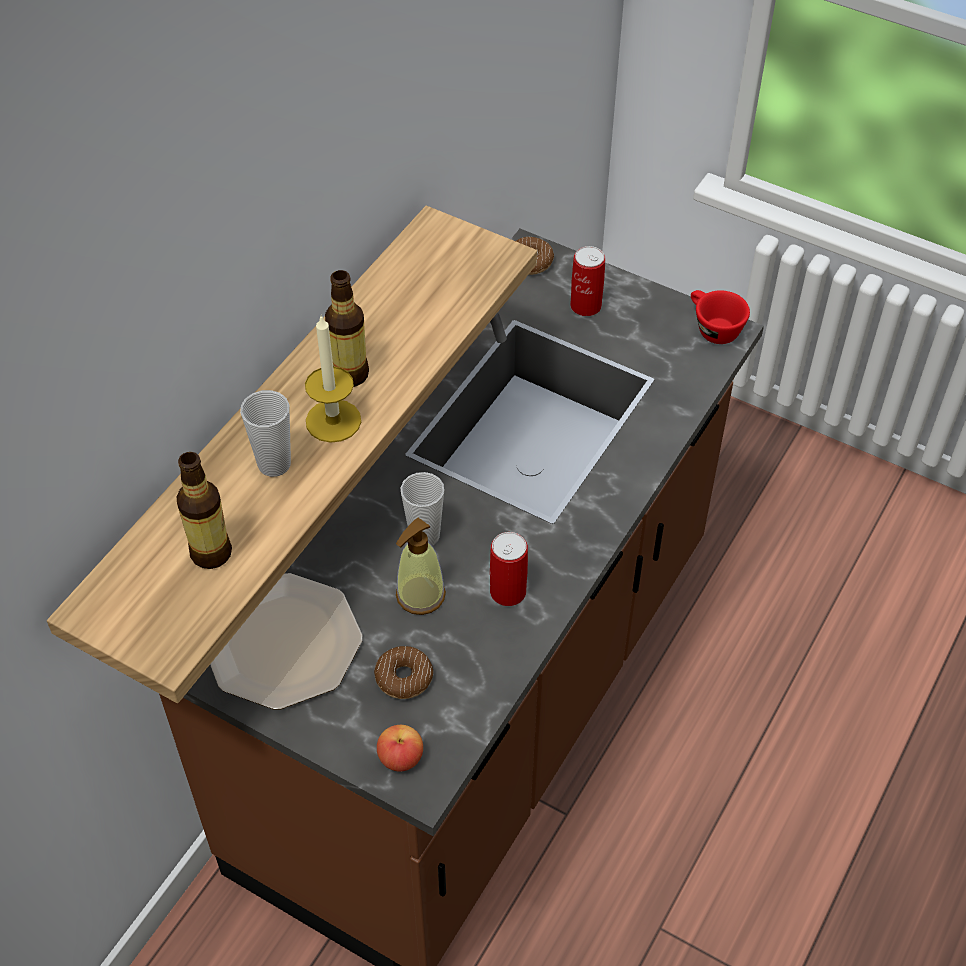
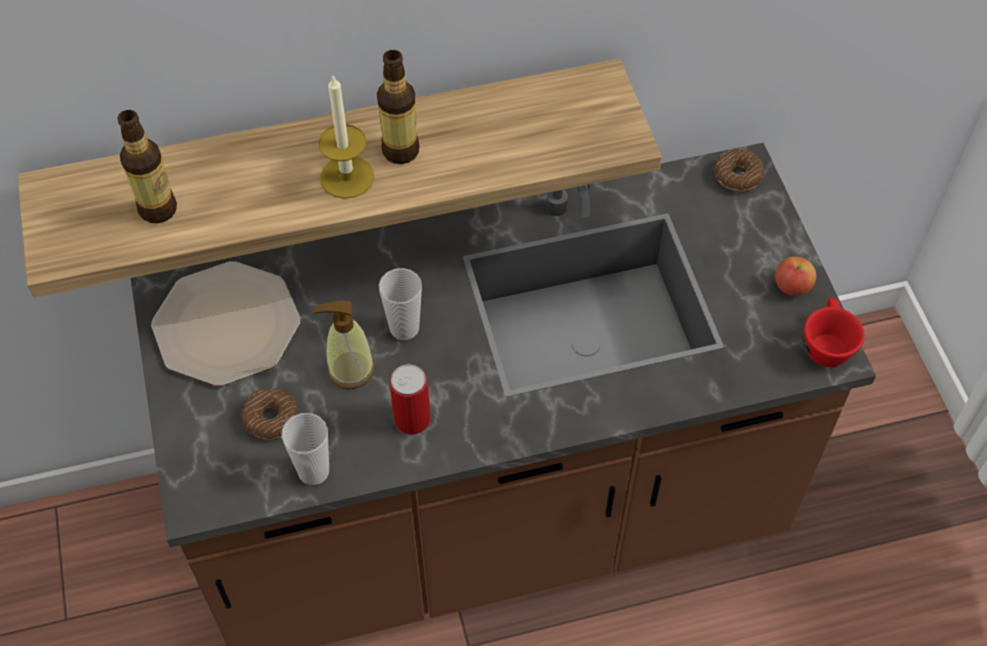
camera: 45 degrees right, 5 degrees up
cup [240,390,291,477] -> cup moved to [281,413,329,485]
apple [377,725,423,772] -> apple moved to [775,257,816,296]
can [570,246,605,316] -> none

